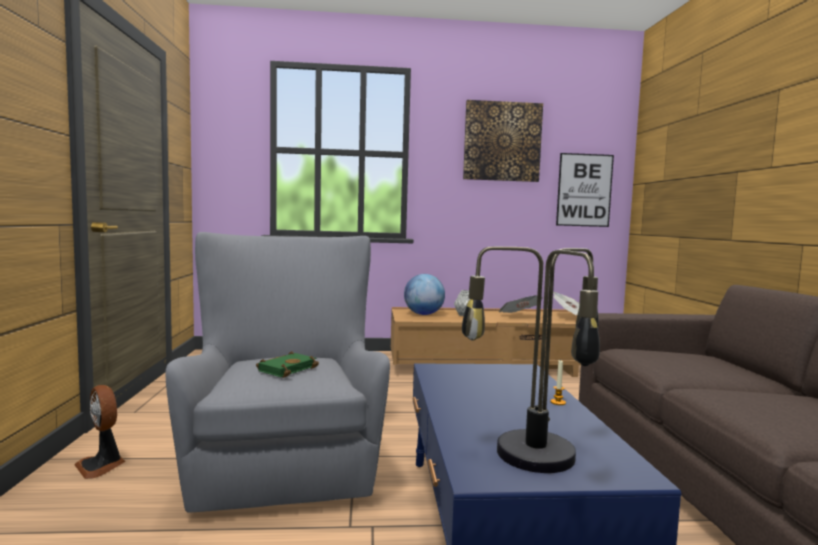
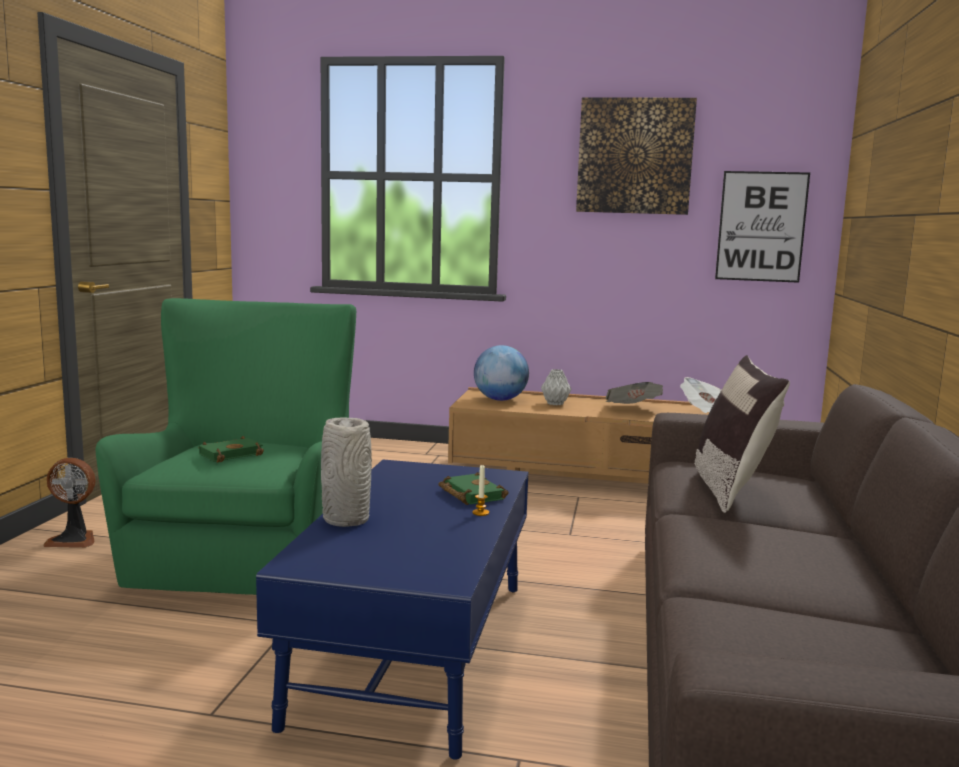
camera: 15 degrees right, 5 degrees up
fan [74,385,126,479] -> fan turned 60 degrees counterclockwise [43,458,96,548]
grey armchair [166,232,390,512] -> green armchair [96,298,356,595]
table lamp [462,247,600,473] -> none
none -> grey vase [321,417,372,527]
none -> green book [438,472,509,505]
none -> pillow [694,355,790,513]

